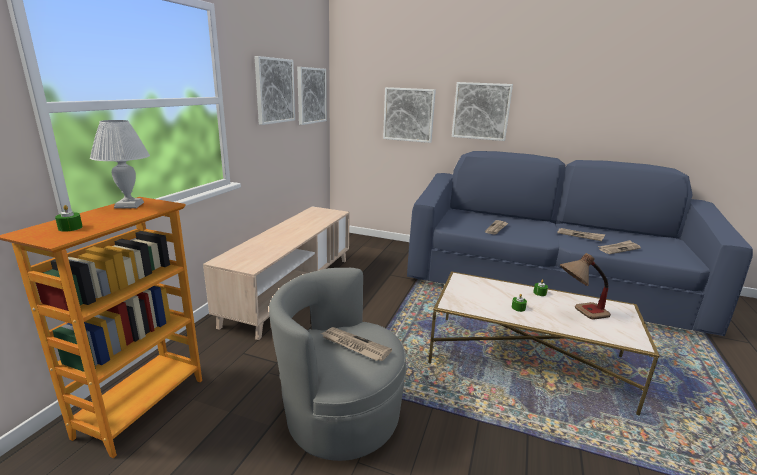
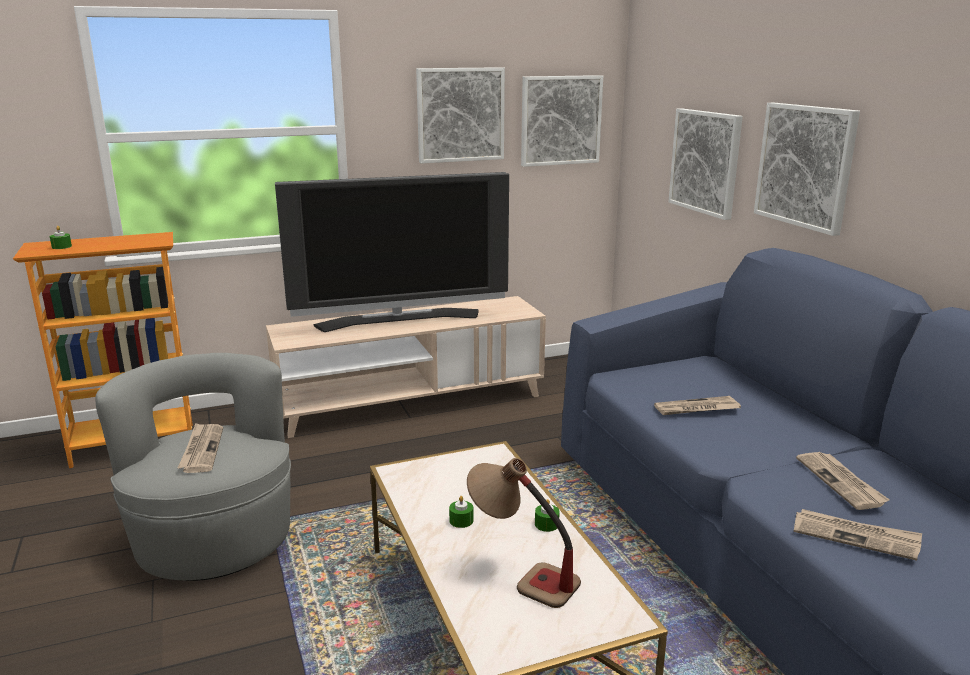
camera: 50 degrees right, 0 degrees up
white table lamp [90,120,150,208] -> none
none -> television [275,172,509,332]

